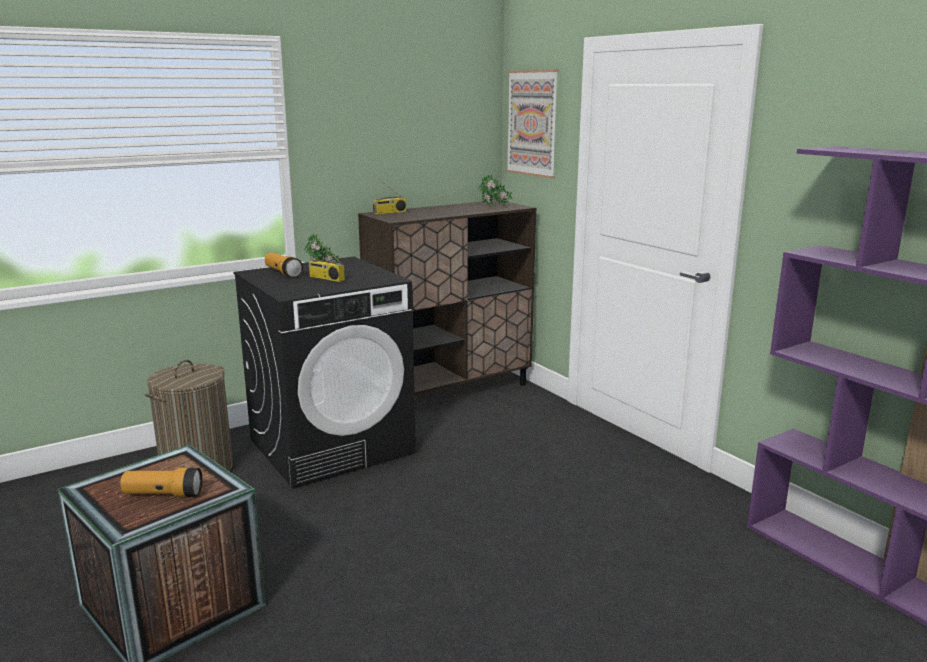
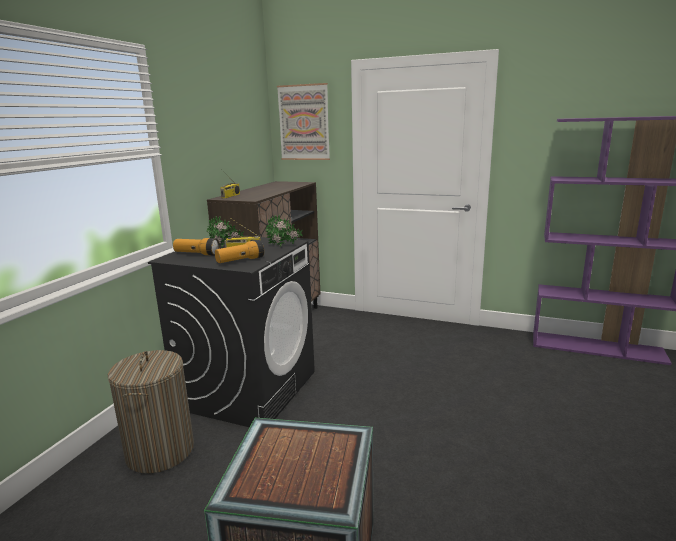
camera: 35 degrees left, 0 degrees up
flashlight [120,468,202,497] -> flashlight moved to [215,240,264,263]
potted plant [479,174,512,206] -> potted plant moved to [266,215,303,247]

